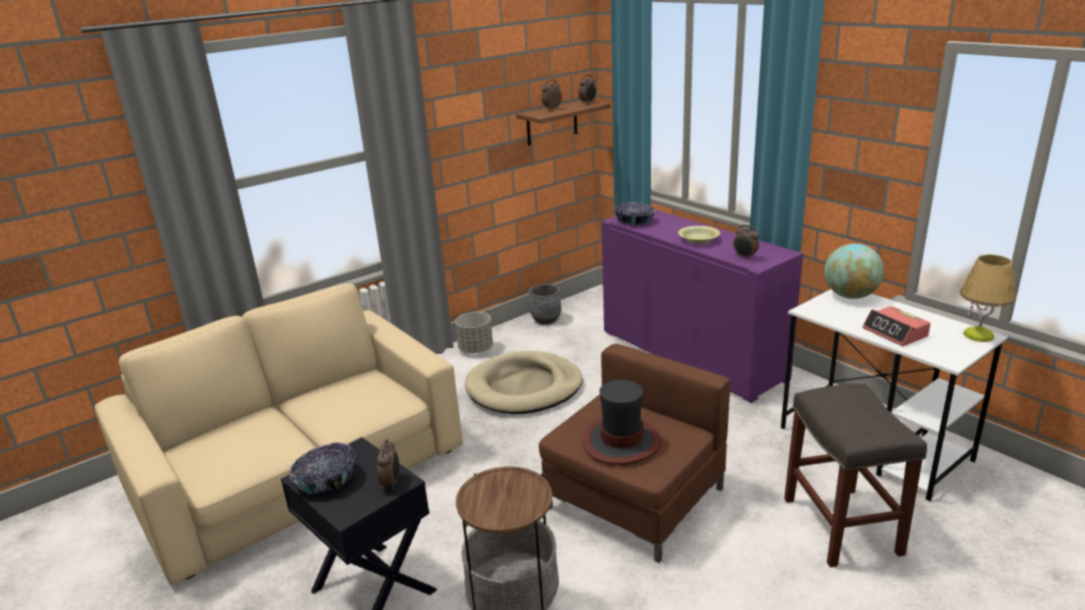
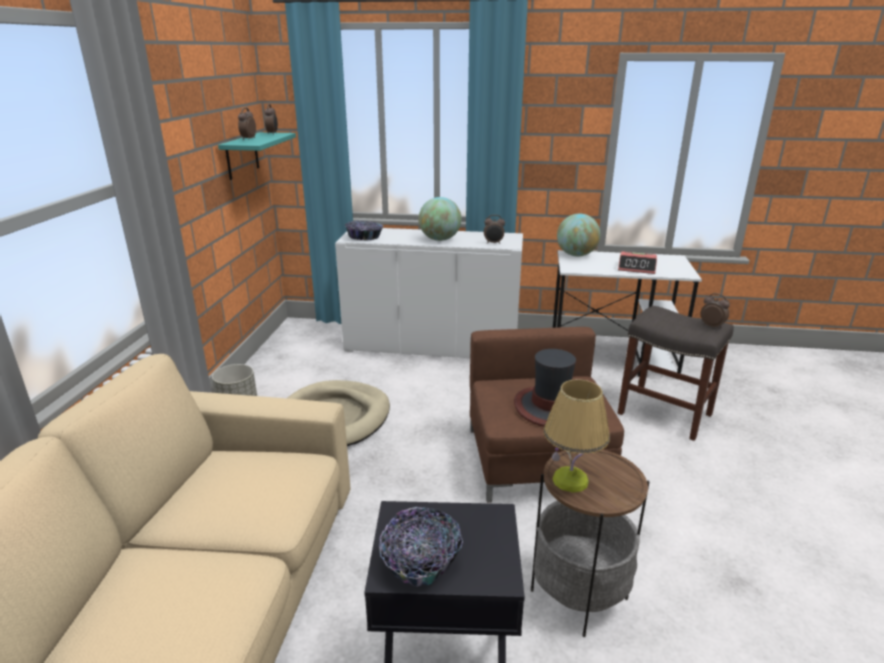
camera: 45 degrees left, 0 degrees up
alarm clock [377,439,399,490] -> alarm clock moved to [700,293,730,329]
brown shelf [516,100,611,146] -> turquoise shelf [218,132,296,180]
grey planter [529,284,561,325] -> none
purple cabinet [602,210,803,403] -> white cabinet [335,228,523,358]
yellow bowl [678,226,720,244] -> globe [419,197,462,241]
table lamp [960,255,1016,342] -> table lamp moved to [544,379,610,493]

